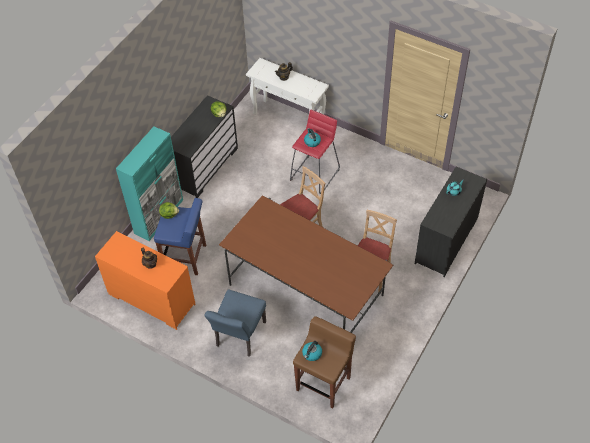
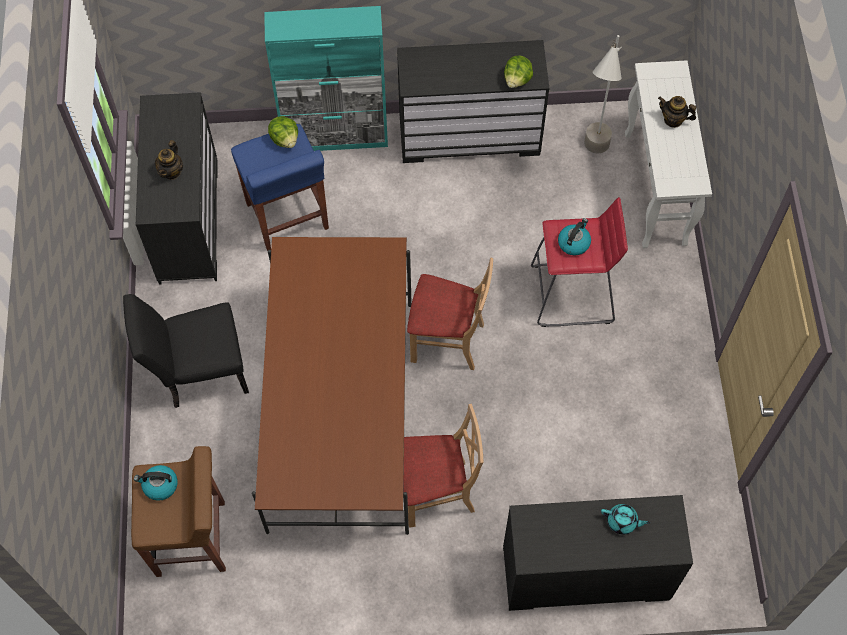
camera: 55 degrees right, 10 degrees up
orange dresser [95,231,196,330] -> black dresser [136,92,217,285]
blue chair [204,289,266,357] -> black chair [123,294,249,408]
none -> grey floor lamp [584,35,622,153]

